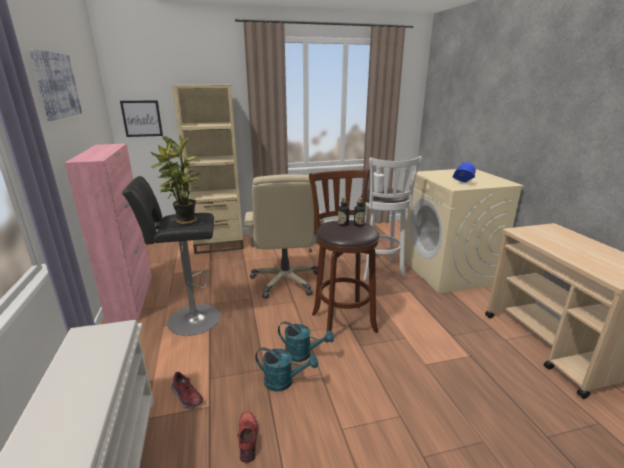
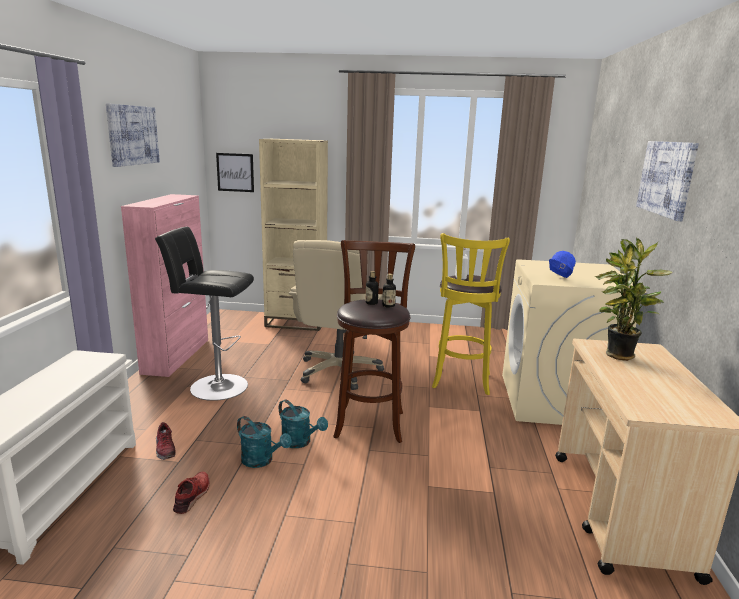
camera: 20 degrees right, 5 degrees down
potted plant [150,135,201,225] -> potted plant moved to [595,238,673,361]
white stool [355,156,422,280] -> yellow stool [432,233,510,395]
none -> picture [636,141,699,221]

